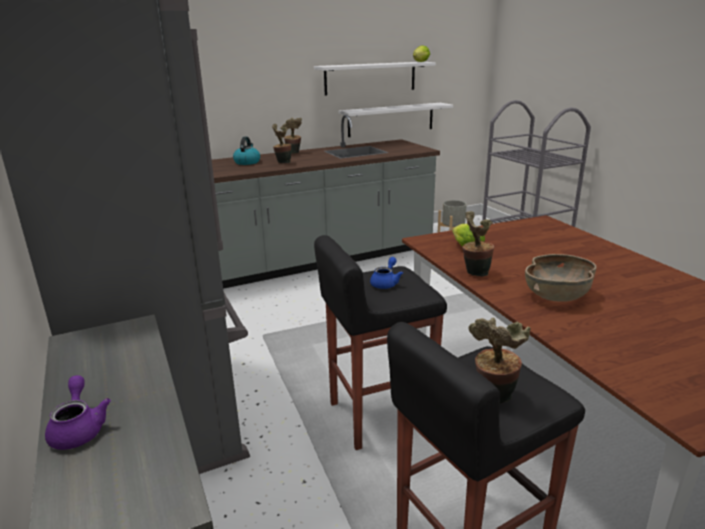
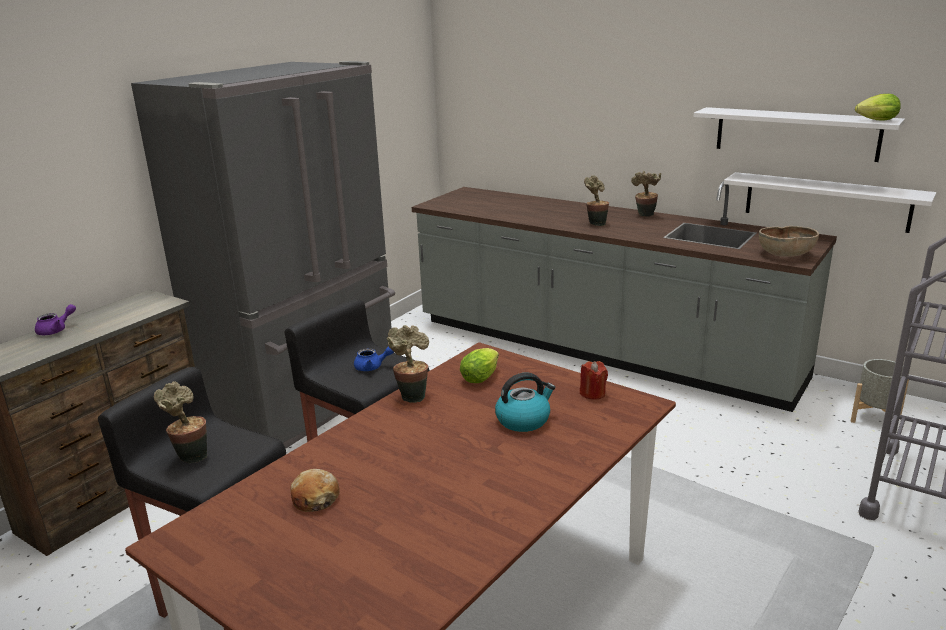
camera: 60 degrees right, 0 degrees up
kettle [233,137,260,165] -> kettle moved to [495,373,555,432]
brown bowl [525,254,596,302] -> brown bowl moved to [759,226,819,257]
none -> bread [290,469,340,512]
none -> red candle [580,361,608,400]

